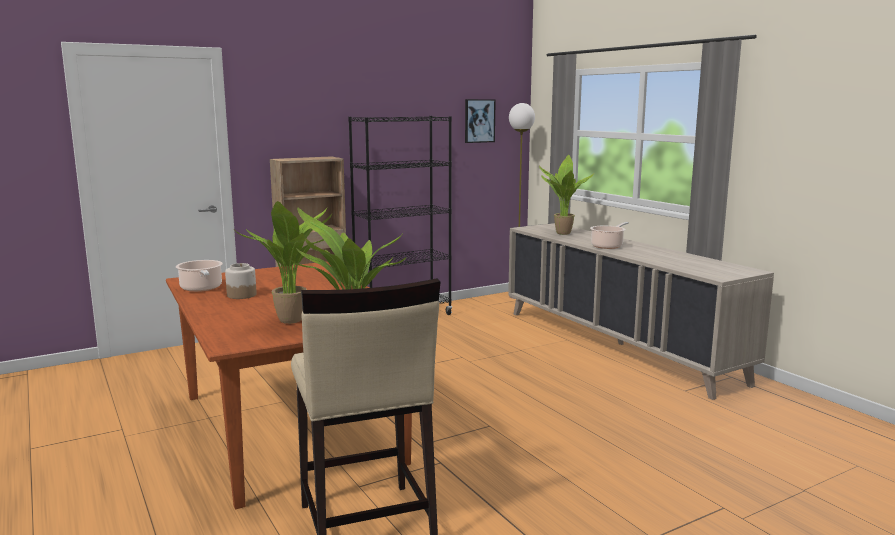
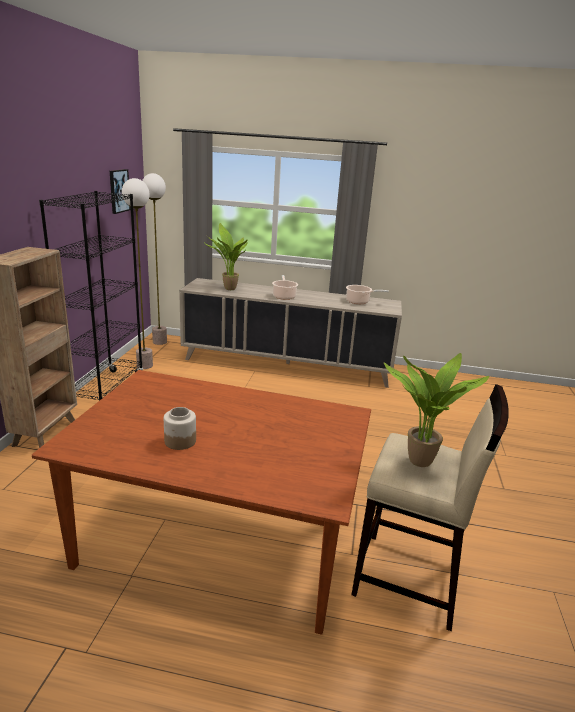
camera: 50 degrees left, 10 degrees up
cooking pot [176,260,223,292] -> cooking pot moved to [346,285,389,304]
potted plant [236,201,332,324] -> none
none -> floor lamp [122,178,153,369]

